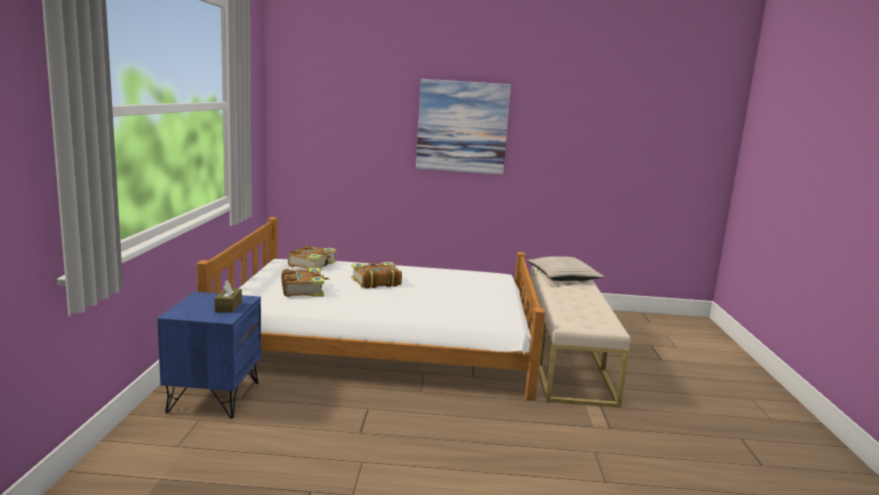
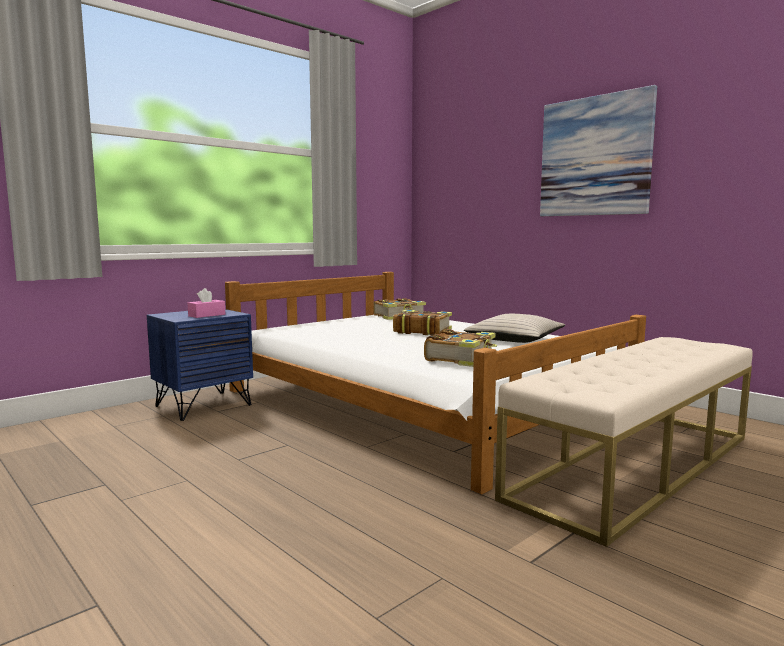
camera: 45 degrees right, 5 degrees down
brown tissue box [214,280,242,313] -> pink tissue box [188,288,225,318]
book [281,268,330,297] -> book moved to [424,329,497,367]
beige pillow [527,256,604,281] -> beige pillow moved to [464,314,565,343]

